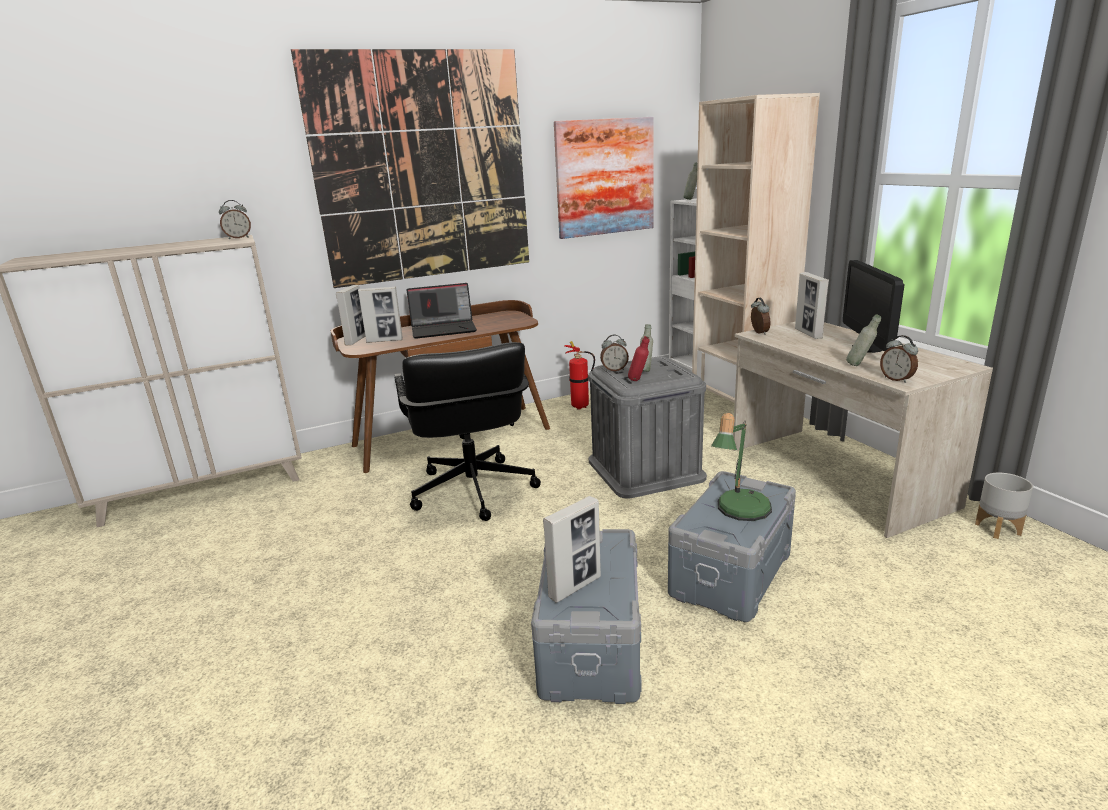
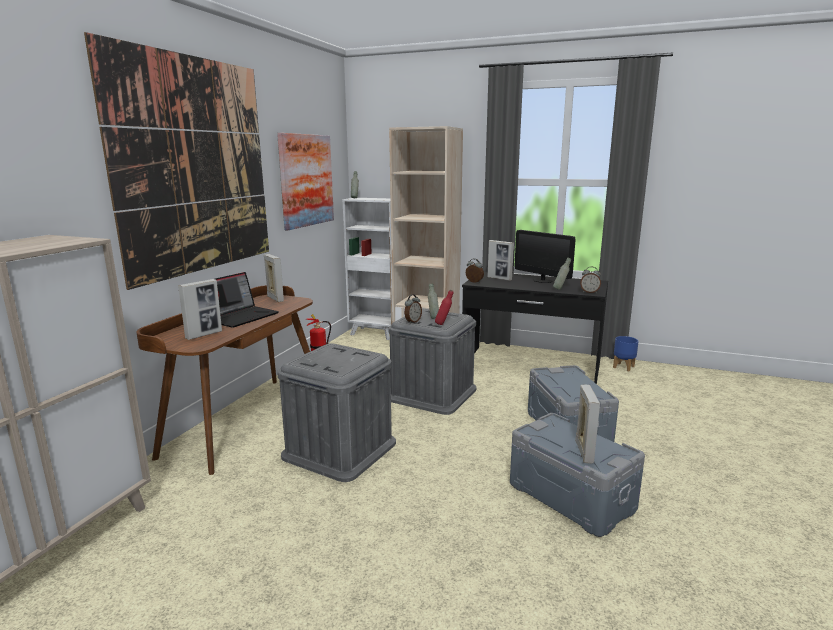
camera: 45 degrees left, 5 degrees down
alarm clock [219,200,251,240] -> none
picture frame [336,285,365,346] -> picture frame moved to [264,254,284,302]
black office chair [395,342,541,521] -> grey storage box [277,343,396,482]
table lamp [711,413,772,521] -> none
beige desk [733,322,993,538] -> black desk [462,272,608,384]
grey planter [975,473,1033,539] -> blue planter [613,336,639,371]

